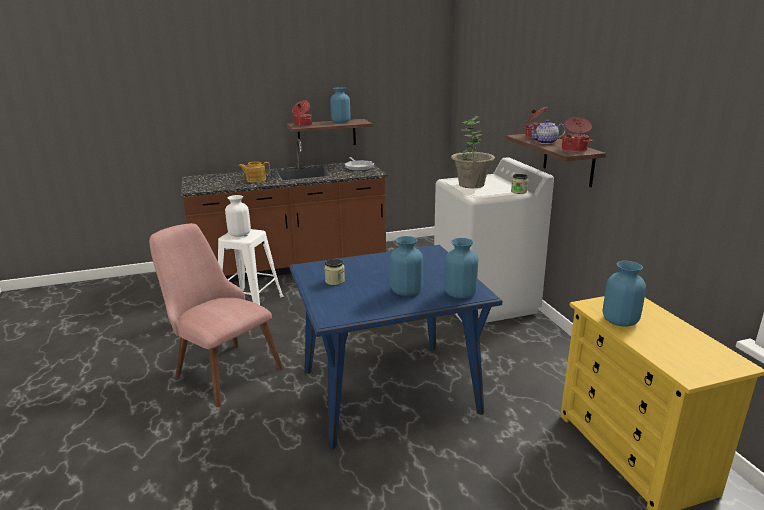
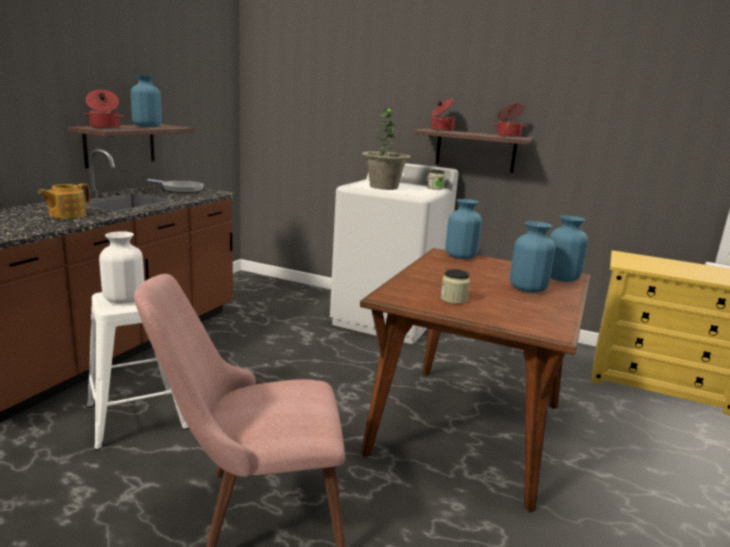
camera: 50 degrees left, 5 degrees down
blue dining table [289,245,502,449] -> brown dining table [360,248,590,512]
teapot [528,120,566,144] -> none
blue vase [603,261,646,327] -> blue vase moved to [445,199,482,259]

